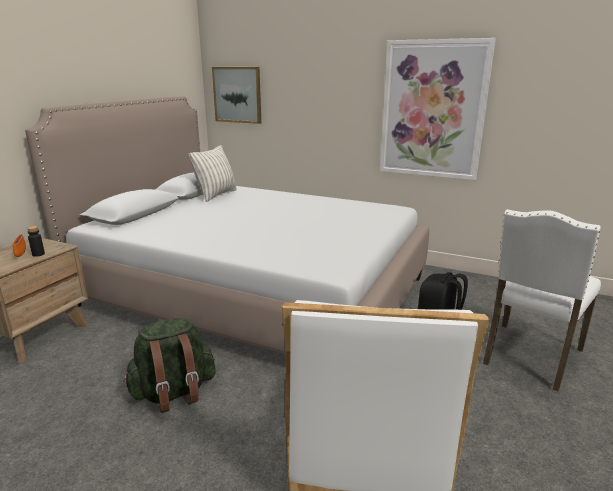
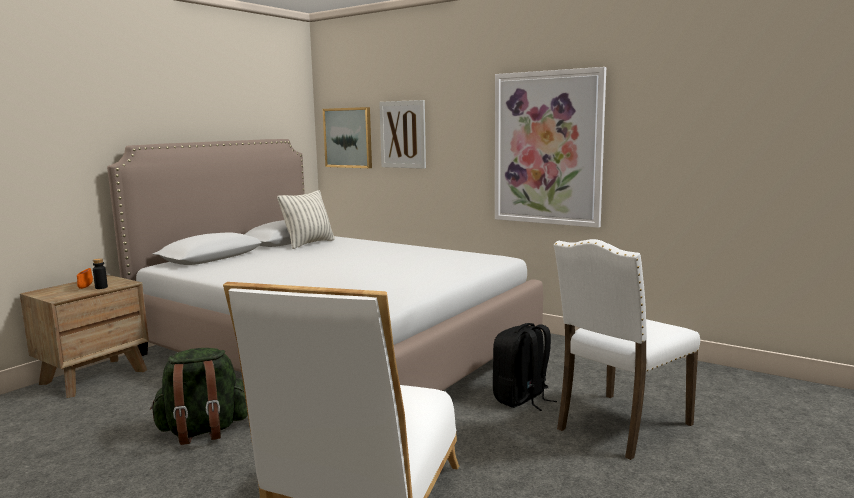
camera: 10 degrees right, 10 degrees down
none -> picture [379,100,426,169]

